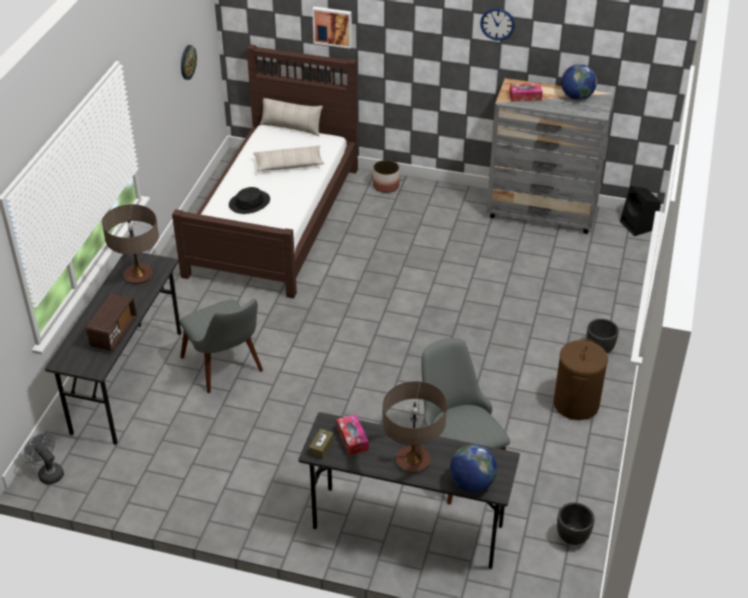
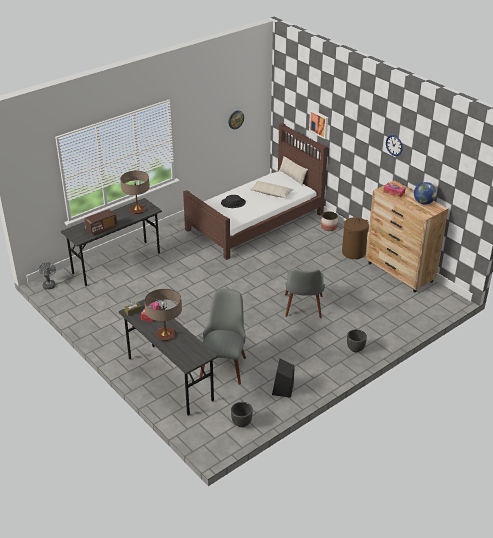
camera: 35 degrees right, 5 degrees down
grey chair [180,298,263,393] -> grey chair moved to [285,268,325,318]
globe [450,445,497,492] -> none
grey dresser [487,78,614,234] -> brown dresser [366,180,449,292]
brown laundry basket [554,339,608,420] -> brown laundry basket moved to [342,217,369,259]
black speaker [620,186,661,236] -> black speaker moved to [272,359,295,398]

